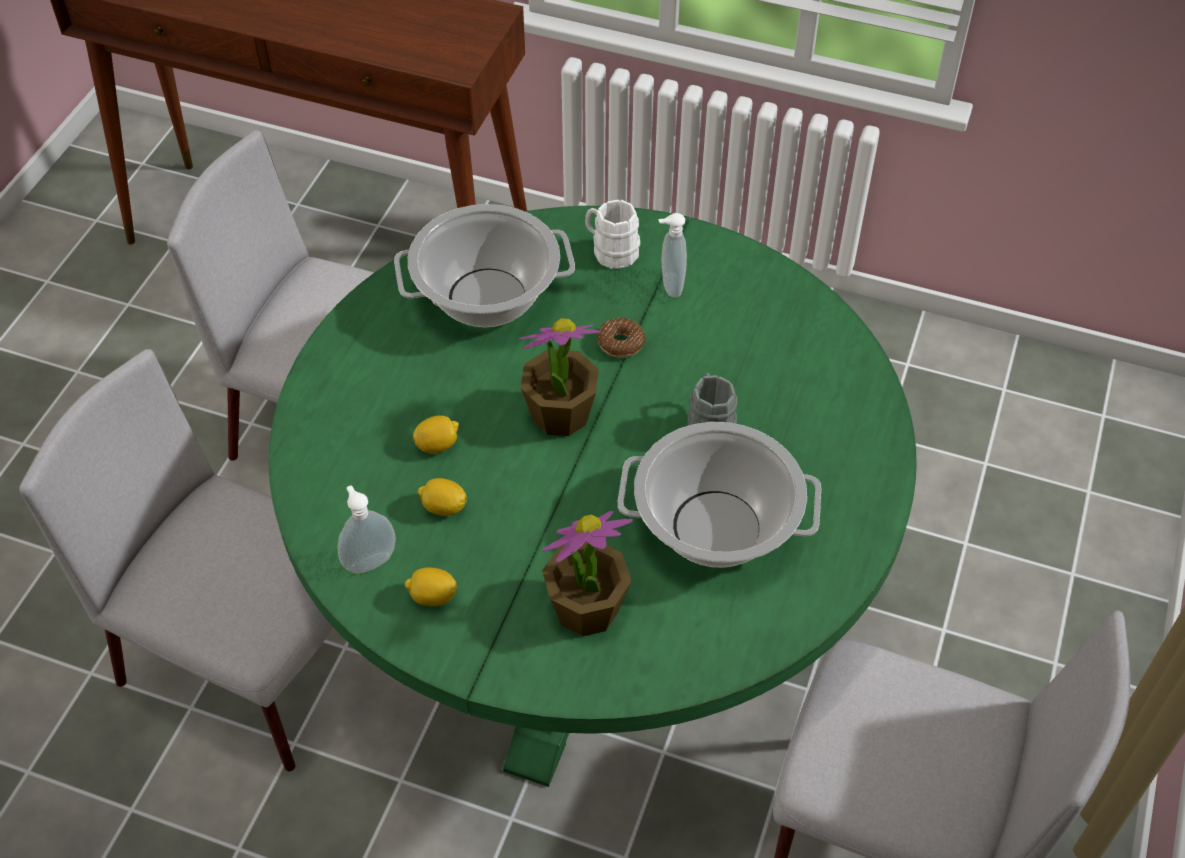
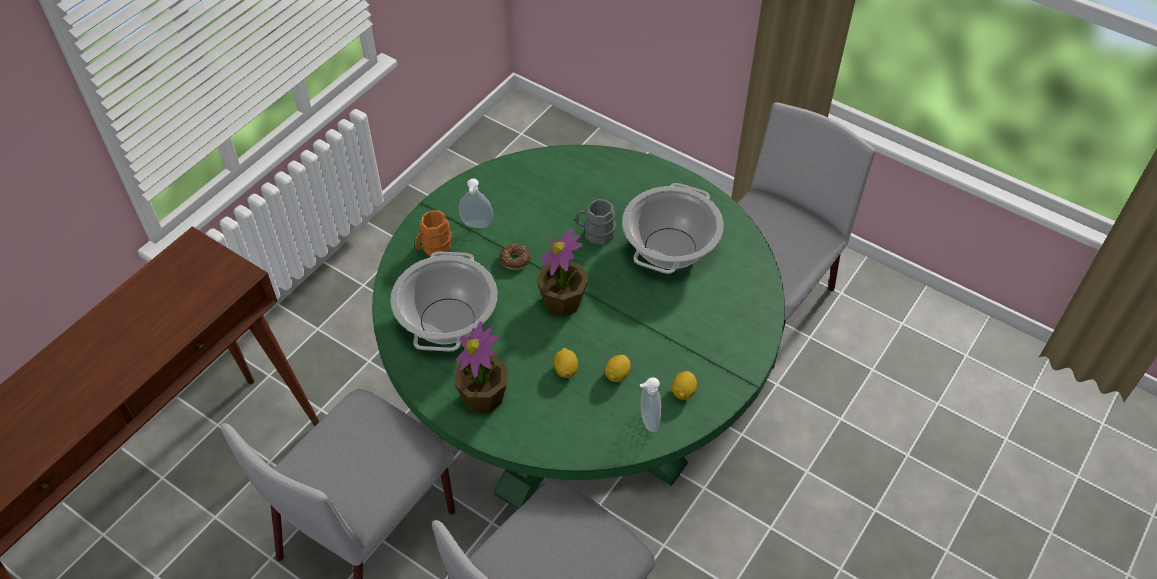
camera: 75 degrees left, 0 degrees up
potted plant [542,511,633,636] -> potted plant moved to [454,321,507,413]
white mug [585,200,640,269] -> orange mug [415,210,452,256]

